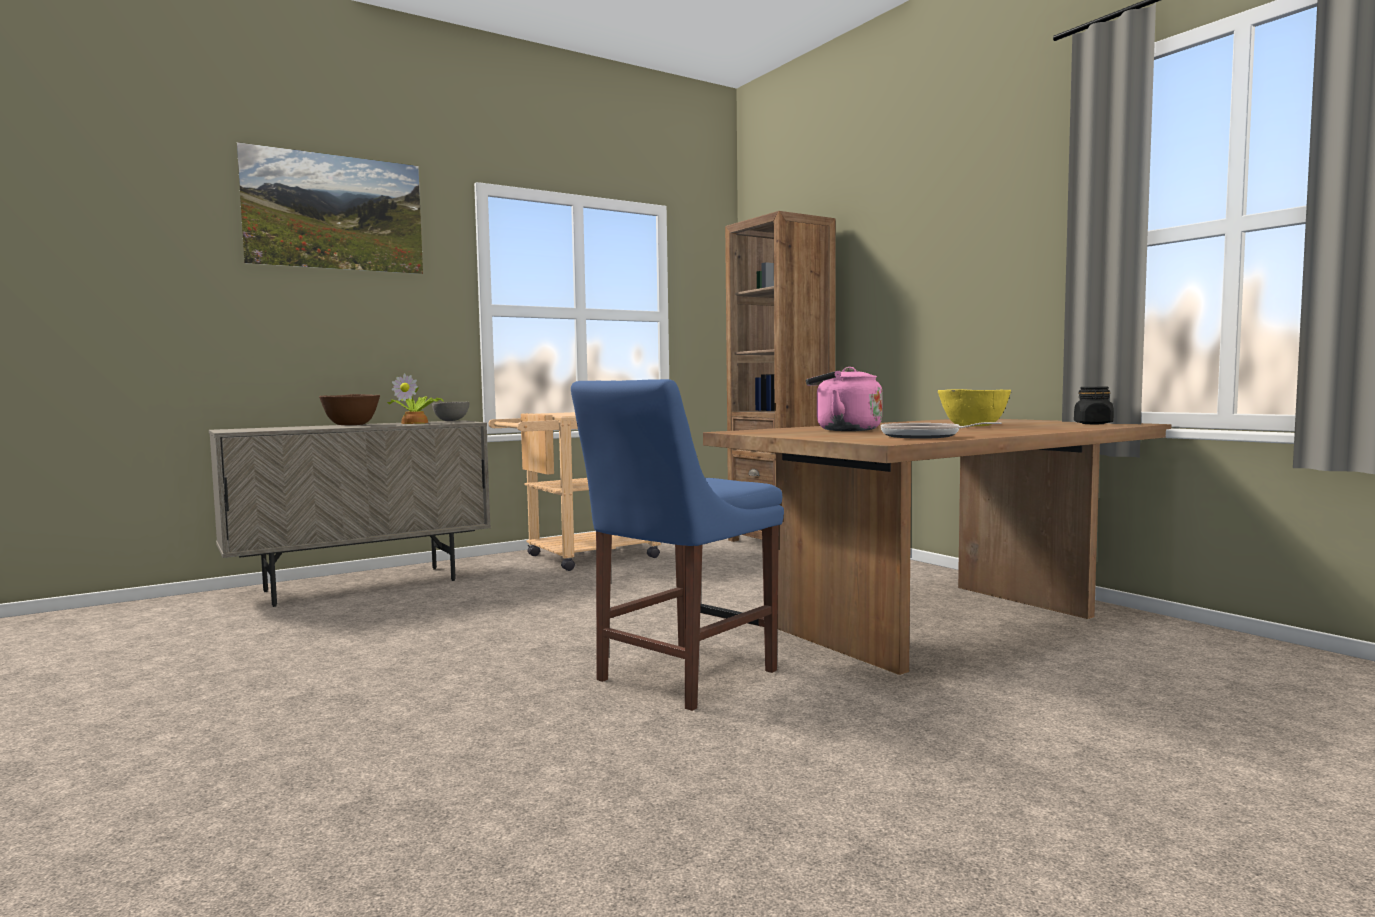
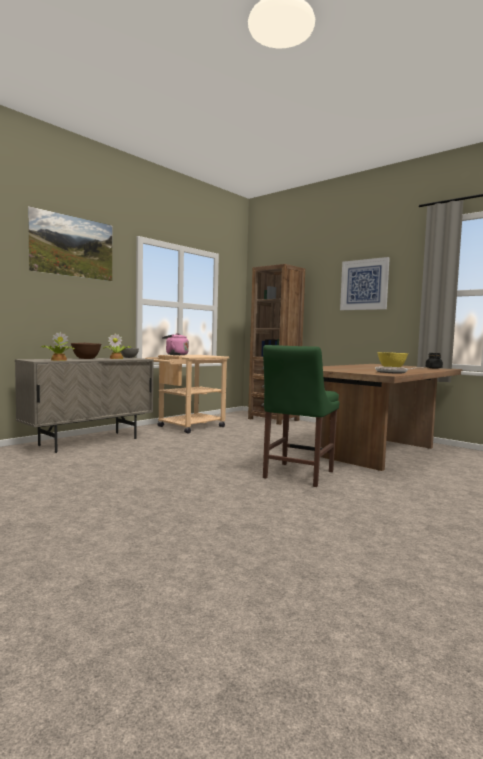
camera: 15 degrees left, 0 degrees up
blue chair [571,379,784,711] -> green chair [263,345,340,487]
pink kettle [806,367,882,431] -> pink kettle moved to [162,333,189,355]
none -> potted plant [40,331,74,361]
none -> picture [340,257,390,310]

